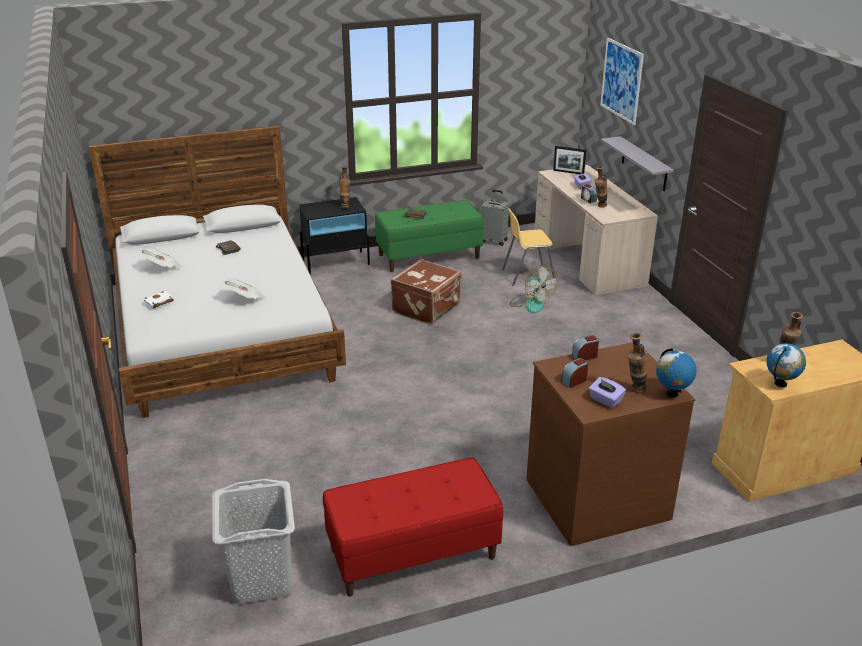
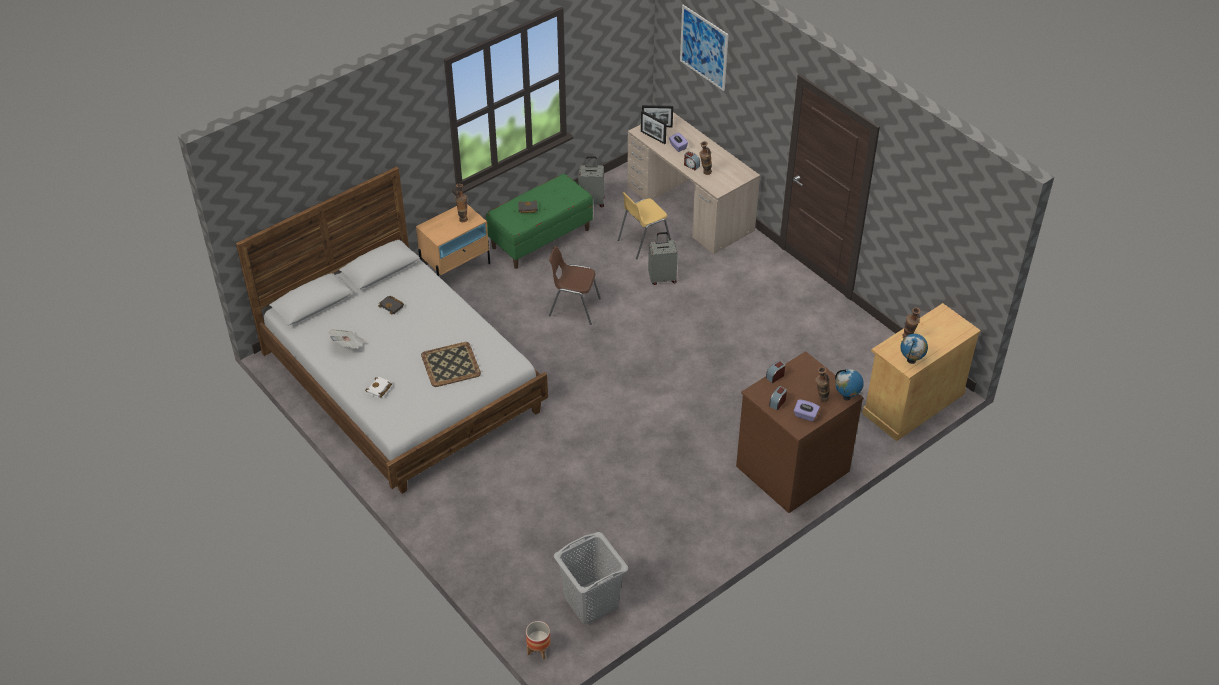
camera: 20 degrees left, 15 degrees up
newspaper [223,278,266,299] -> tray [421,342,481,387]
black nightstand [299,197,370,274] -> beige nightstand [416,204,490,276]
red bench [323,458,503,597] -> none
brown suitcase [391,259,461,325] -> brown chair [549,246,601,325]
fan [510,266,557,313] -> grey suitcase [648,232,678,285]
grey shelf [601,136,674,191] -> none
none -> planter [526,621,551,660]
none -> picture frame [641,111,667,144]

